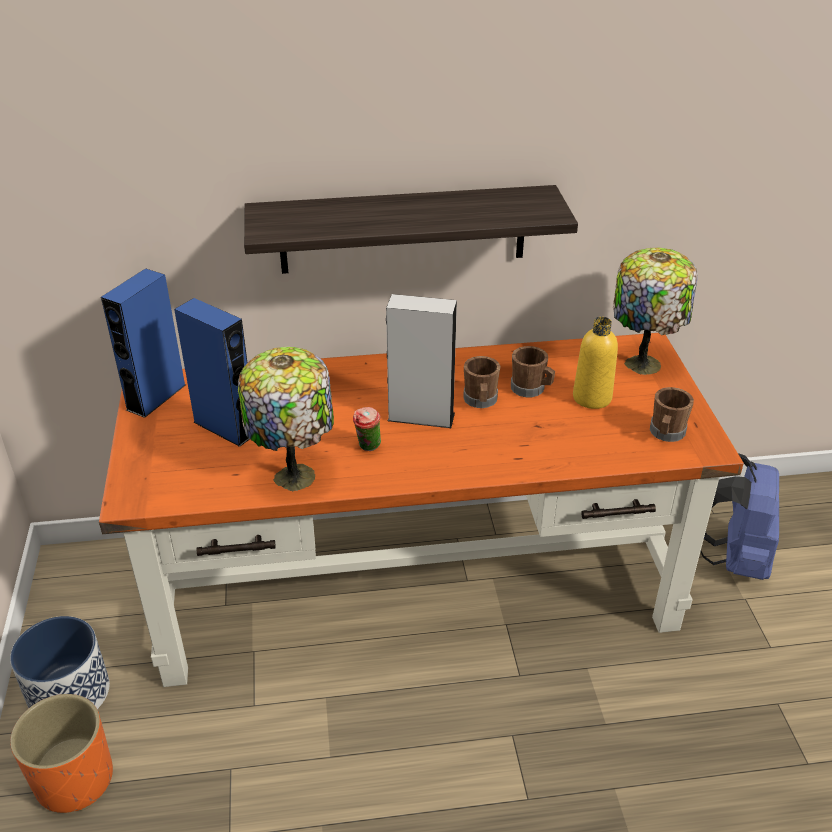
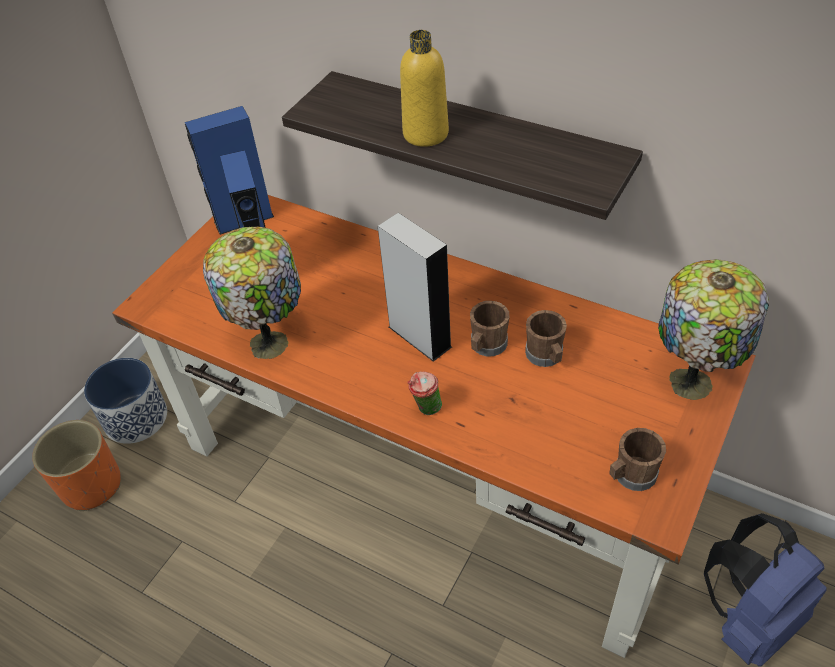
camera: 40 degrees right, 10 degrees up
cup [353,407,381,451] -> cup moved to [407,371,442,415]
yellow bottle [573,317,618,409] -> yellow bottle moved to [400,30,449,147]

